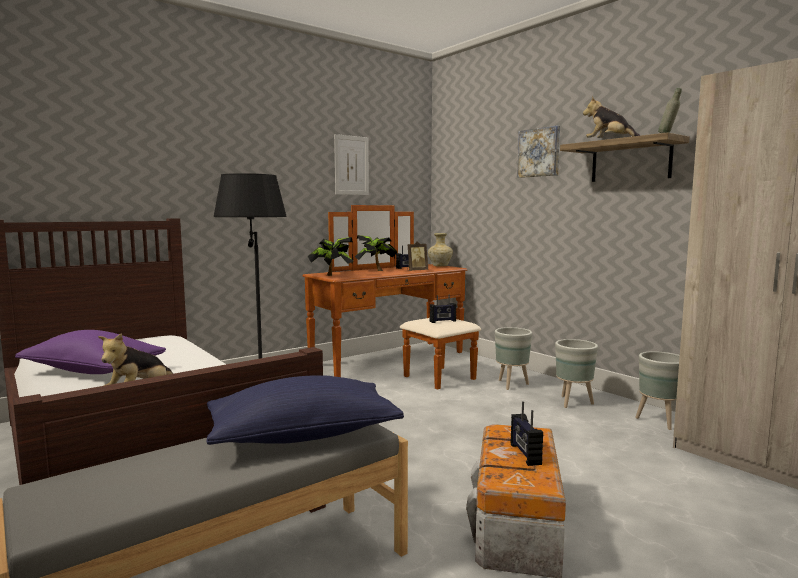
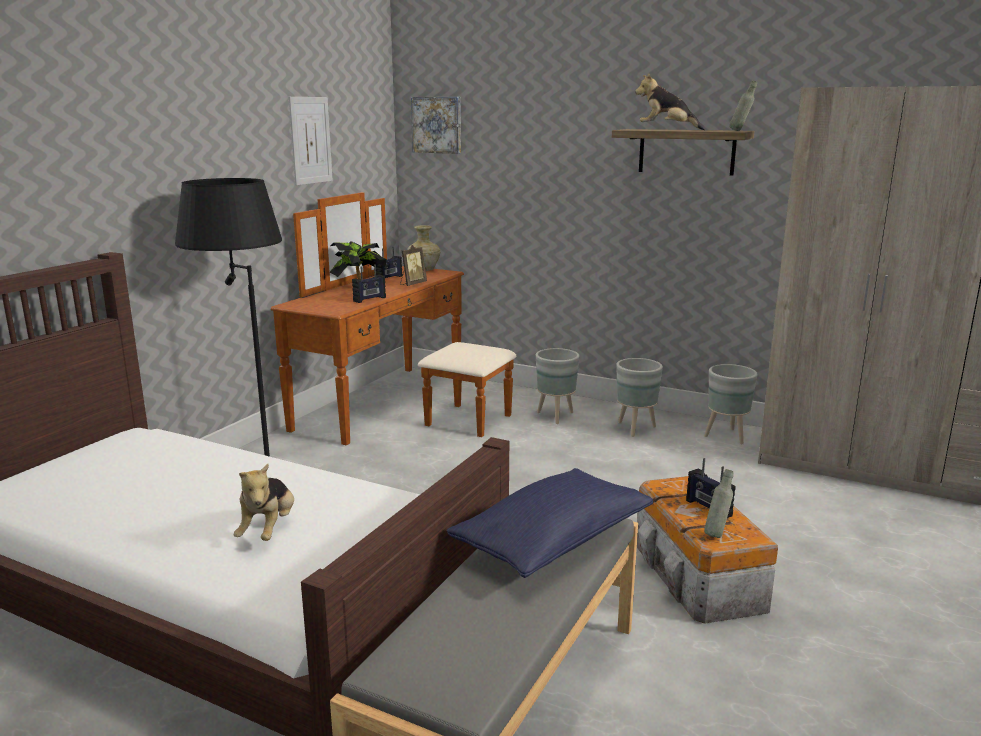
camera: 25 degrees left, 10 degrees up
purple pillow [15,330,166,374] -> none
potted plant [307,237,354,276] -> none
radio [430,295,457,323] -> radio moved to [352,264,386,303]
picture [517,126,560,178] -> picture moved to [411,97,461,154]
none -> grey bottle [704,469,734,538]

